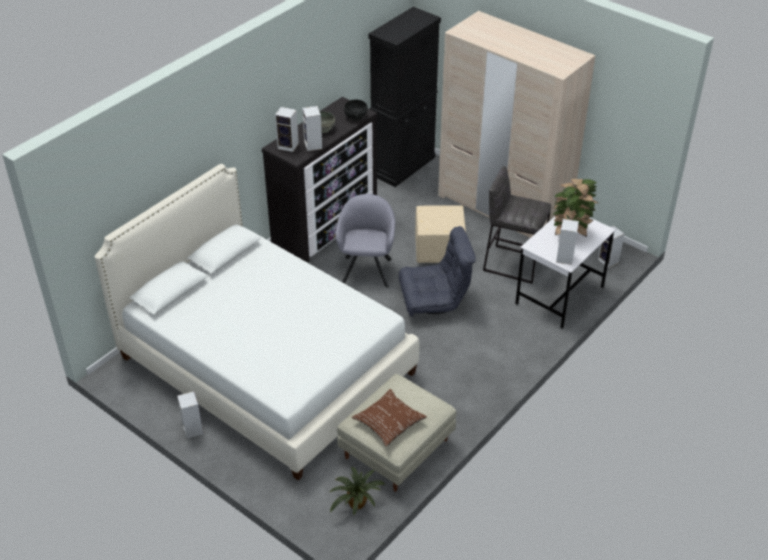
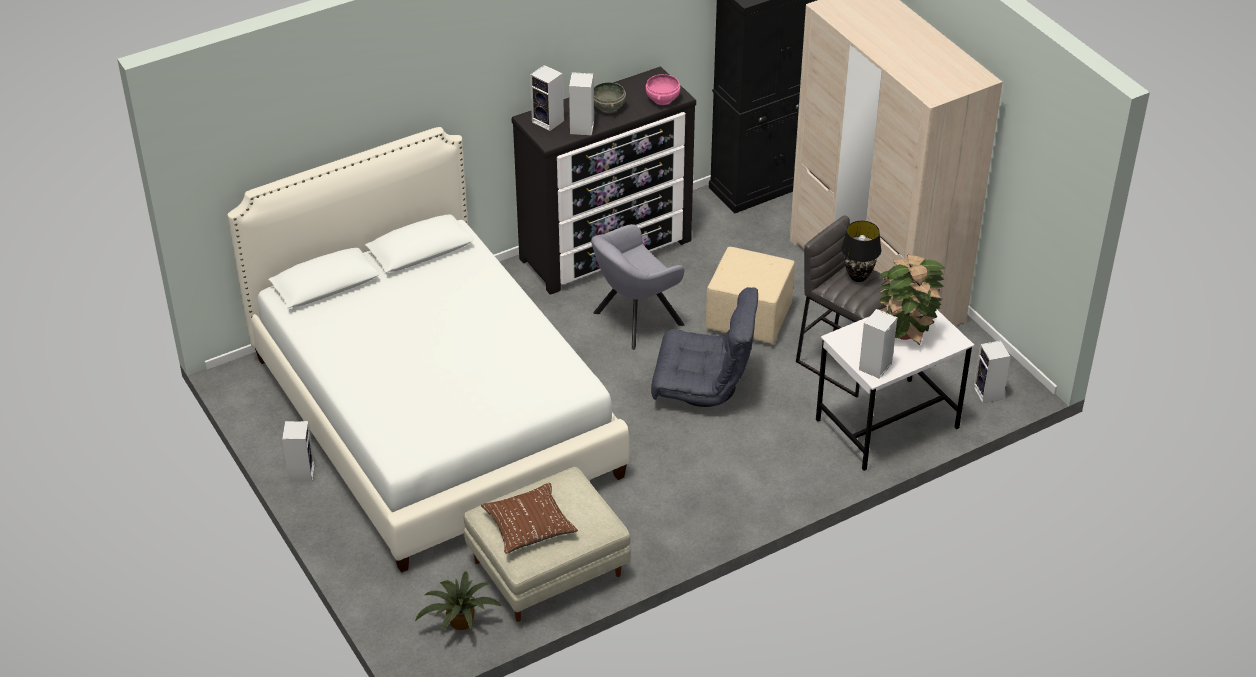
camera: 20 degrees right, 0 degrees up
grey armchair [336,194,395,288] -> grey armchair turned 150 degrees counterclockwise [591,224,685,350]
black bowl [344,100,368,121] -> pink bowl [646,74,680,105]
none -> black table lamp [841,221,881,282]

